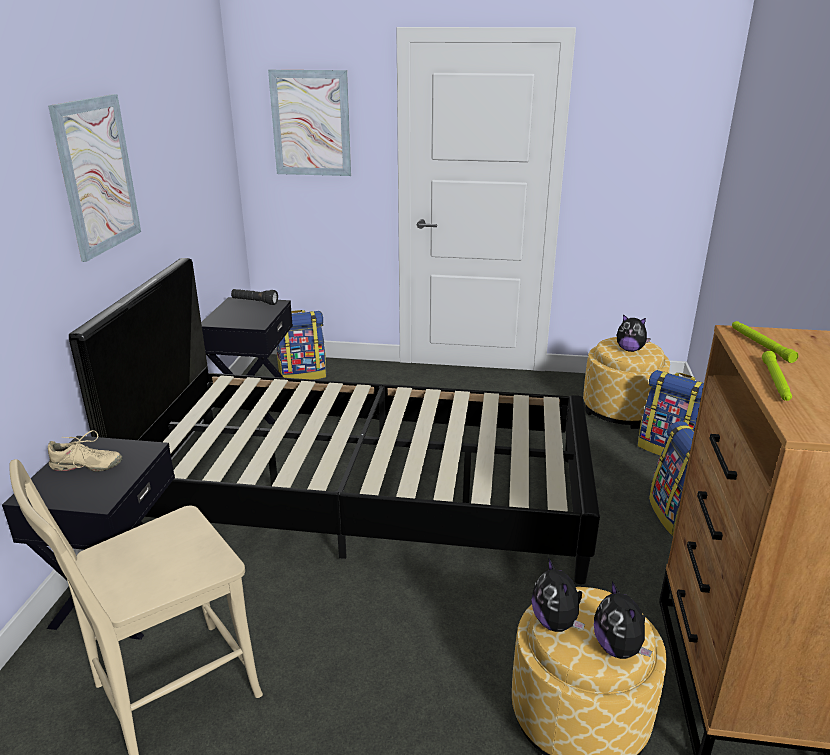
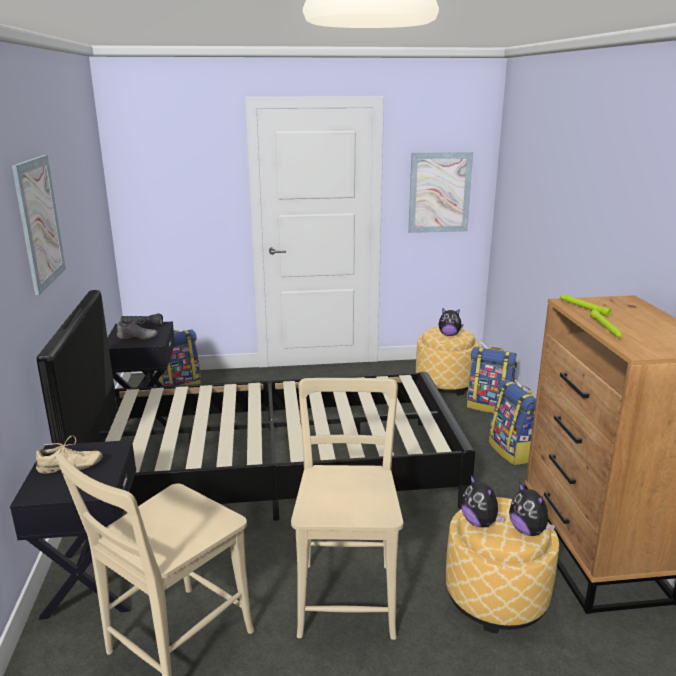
camera: 15 degrees left, 5 degrees down
picture [268,70,351,176] -> picture moved to [408,152,473,233]
none -> grey shoe [117,318,157,340]
none -> beige chair [291,378,403,640]

